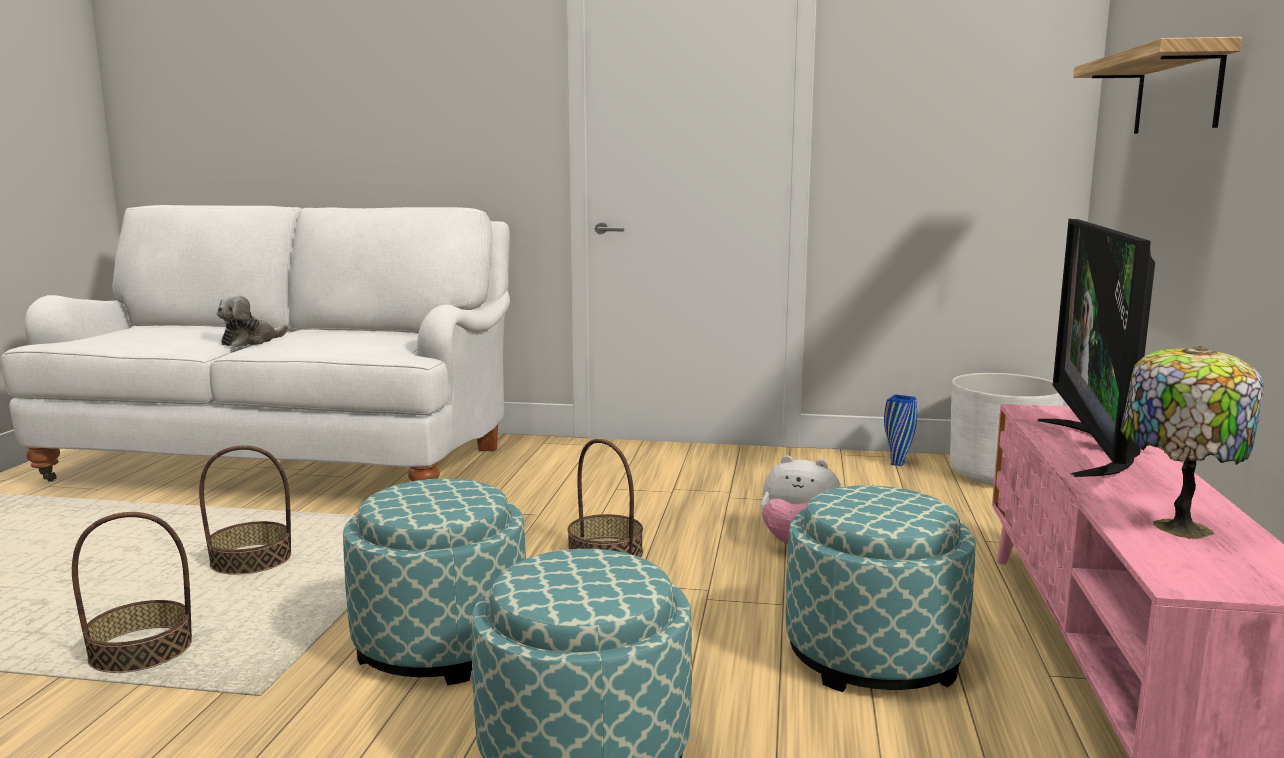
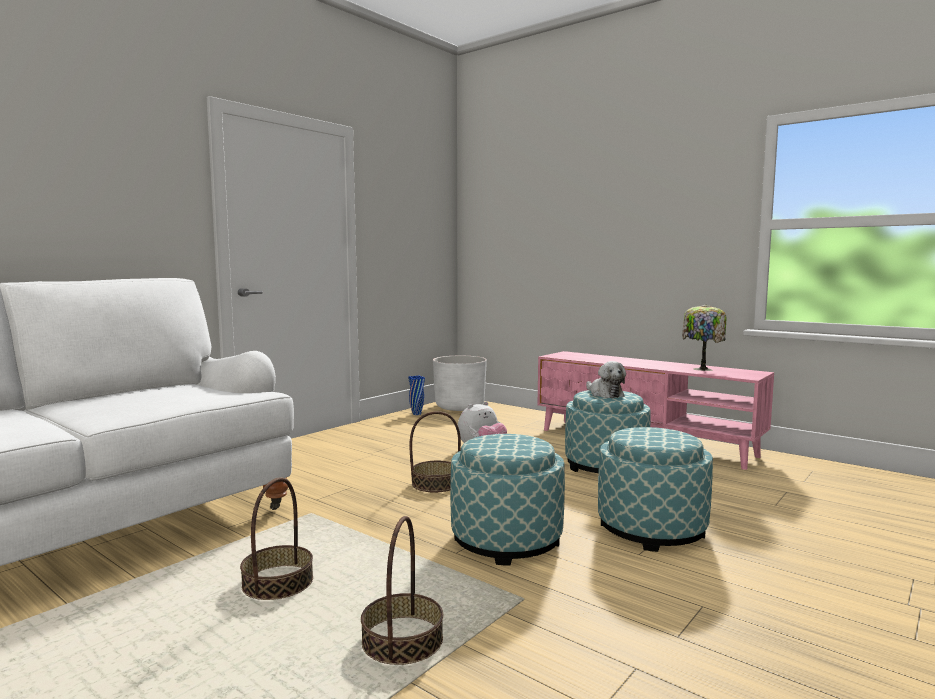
camera: 60 degrees left, 5 degrees down
plush toy [217,294,288,347] -> plush toy moved to [586,361,626,398]
television [1037,219,1155,477] -> none
shelf [1073,37,1242,134] -> none

